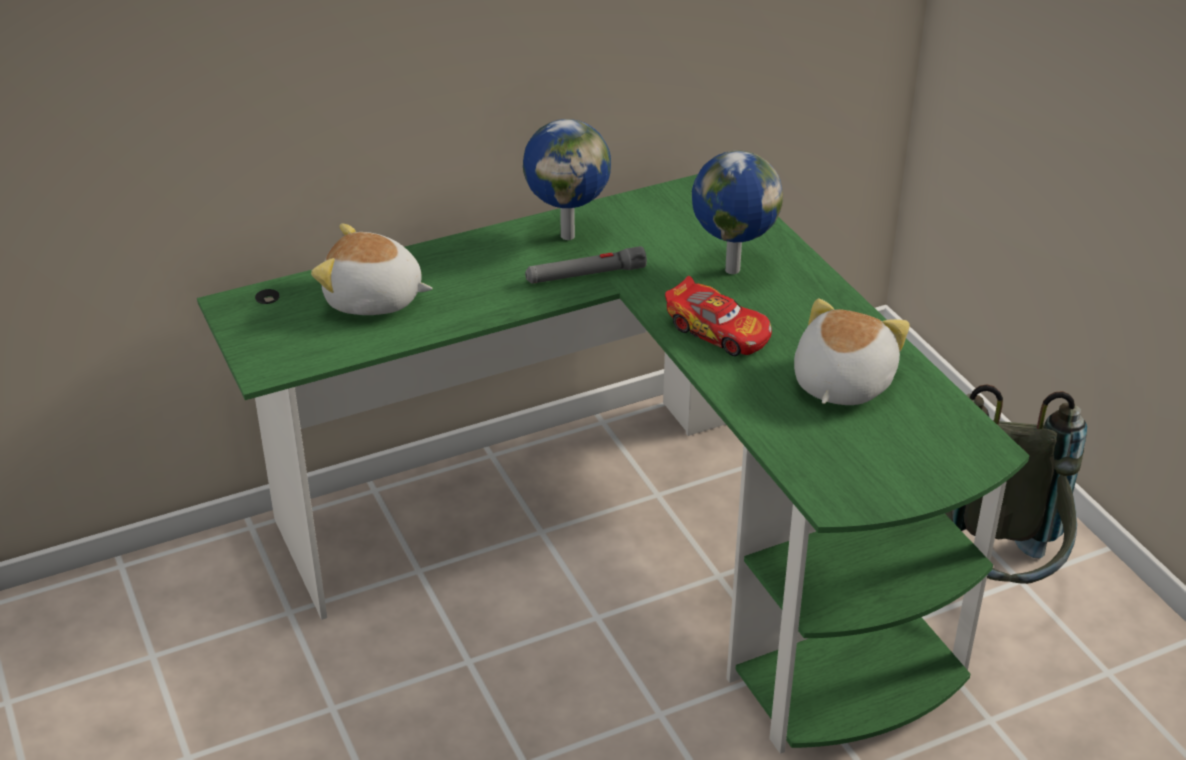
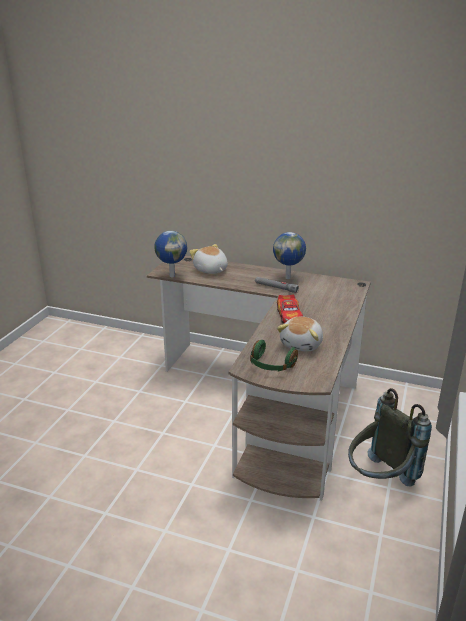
camera: 45 degrees right, 10 degrees down
green desk [197,174,1029,754] -> brown desk [147,256,371,501]
globe [692,151,783,274] -> globe moved to [154,231,187,277]
plush toy [794,299,910,405] -> plush toy turned 135 degrees clockwise [277,317,323,352]
none -> green headphones [250,340,298,372]

